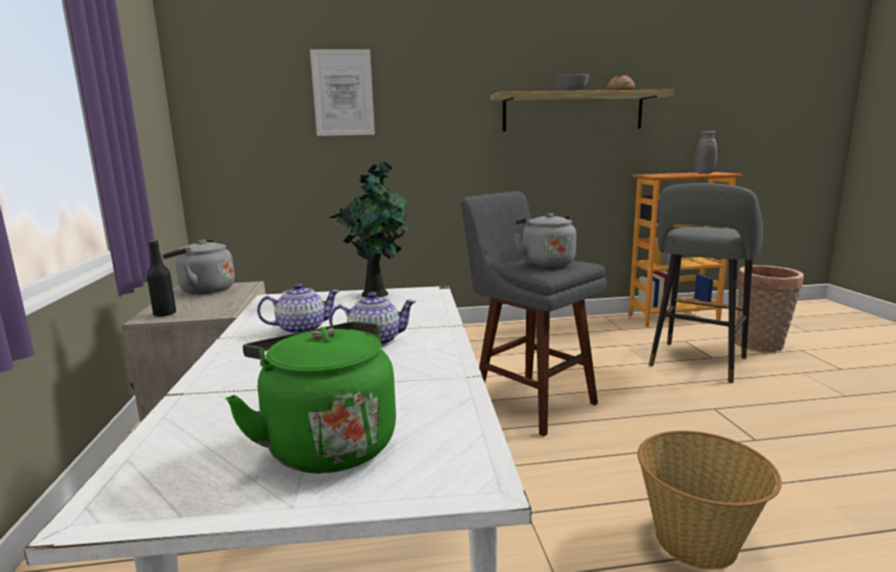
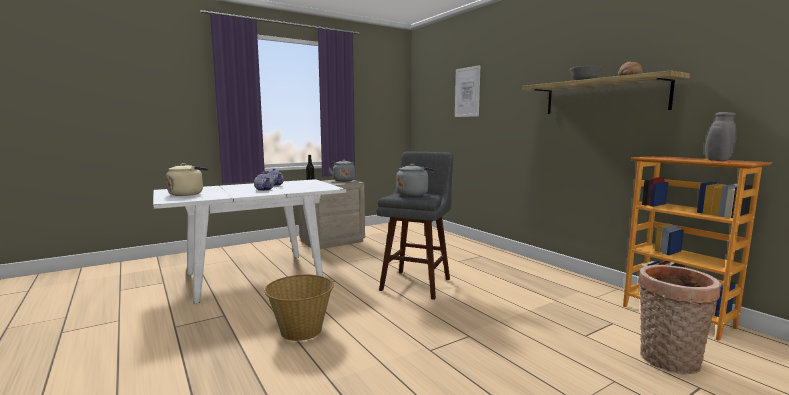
camera: 65 degrees right, 5 degrees down
green kettle [226,321,396,474] -> beige kettle [166,163,208,196]
potted plant [330,161,412,298] -> none
grey stool [649,183,763,383] -> none

